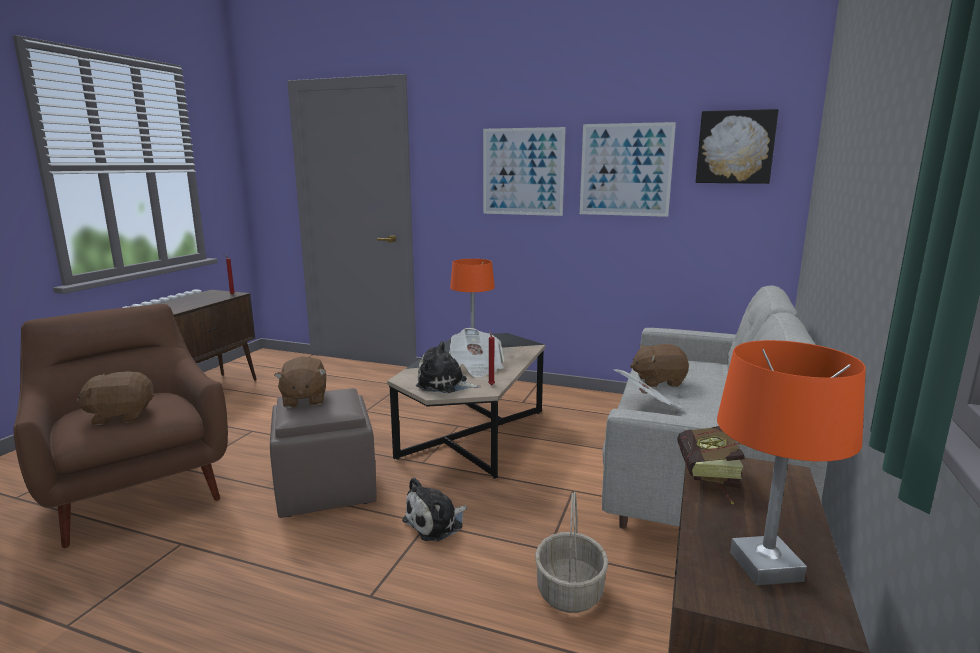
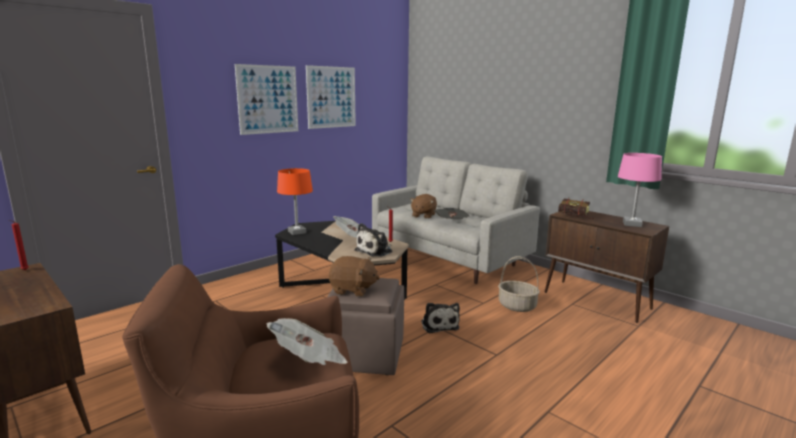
camera: 65 degrees left, 0 degrees up
brown plush toy [76,371,154,425] -> newspaper [266,318,348,365]
picture [696,109,779,184] -> none
orange table lamp [717,340,866,586] -> pink table lamp [618,153,662,227]

